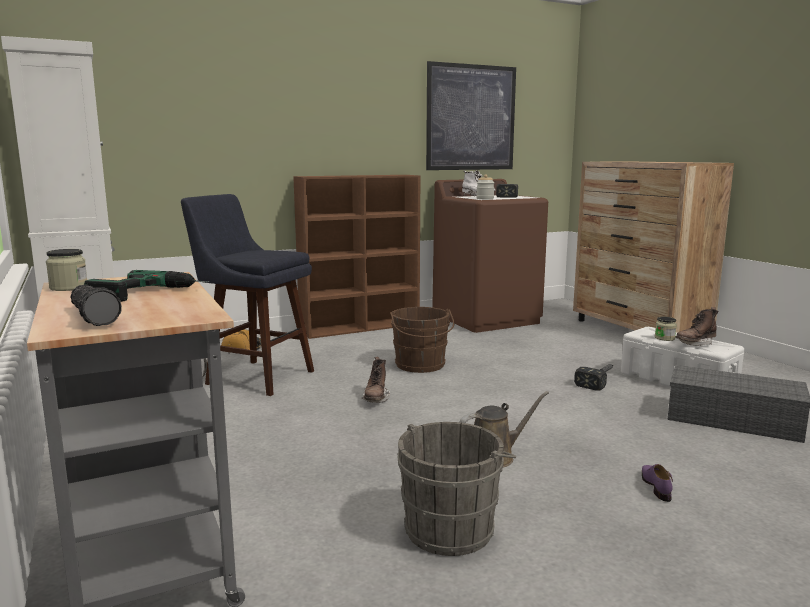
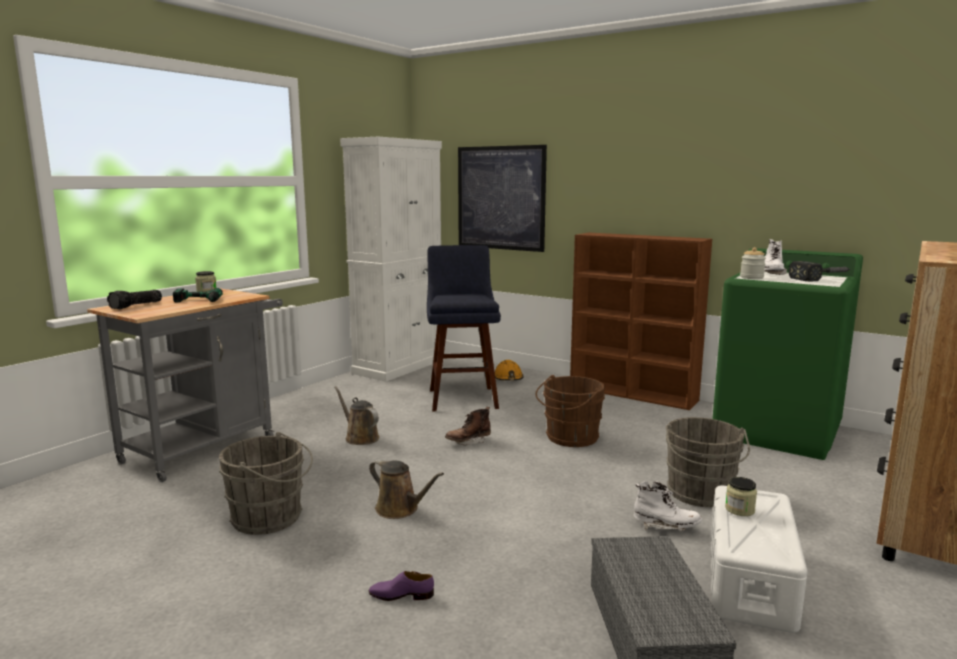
camera: 60 degrees right, 0 degrees up
picture [426,61,516,170] -> picture moved to [458,145,547,252]
brown washing machine [432,179,548,333] -> green washing machine [712,248,863,460]
hammer [574,364,613,391] -> white boot [634,481,702,531]
purple shoe [642,464,673,502] -> purple shoe turned 150 degrees counterclockwise [369,571,434,601]
brown boot [675,307,719,346] -> none
none -> brown watering can [334,386,379,445]
none -> grey bucket [666,417,750,507]

